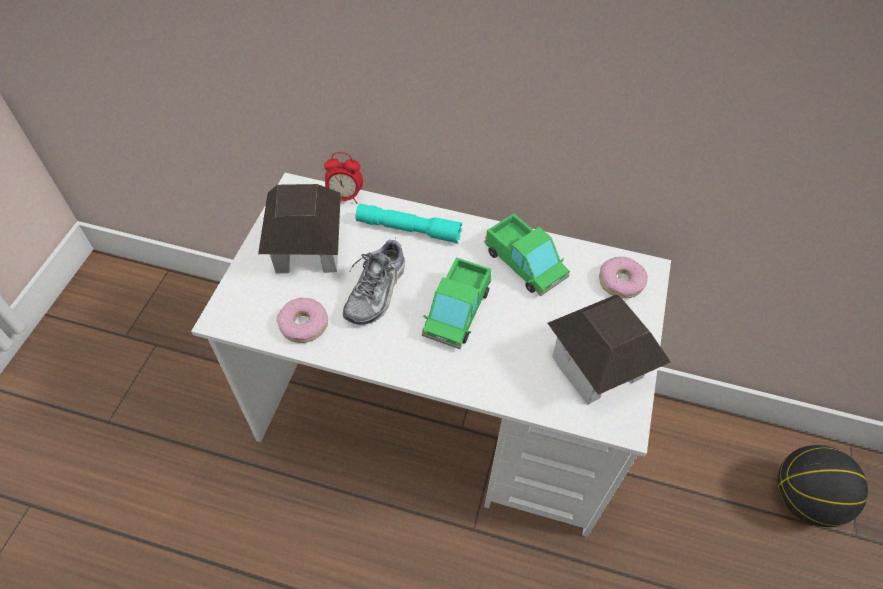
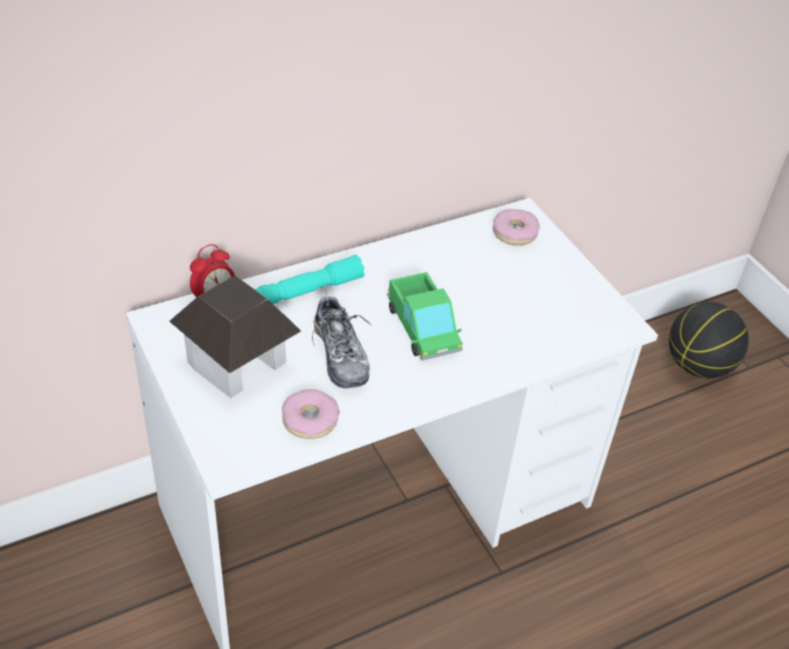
camera: 45 degrees left, 10 degrees down
toy truck [484,214,570,296] -> none
toy house [548,294,671,405] -> none

